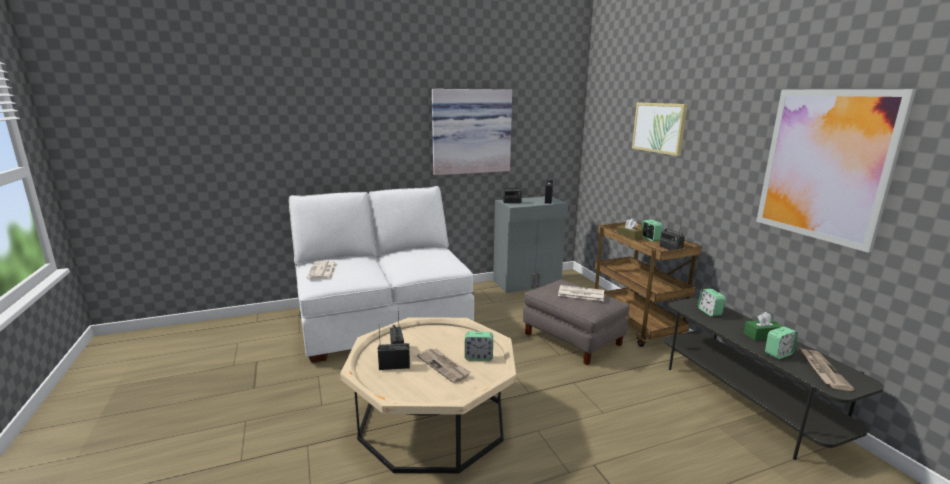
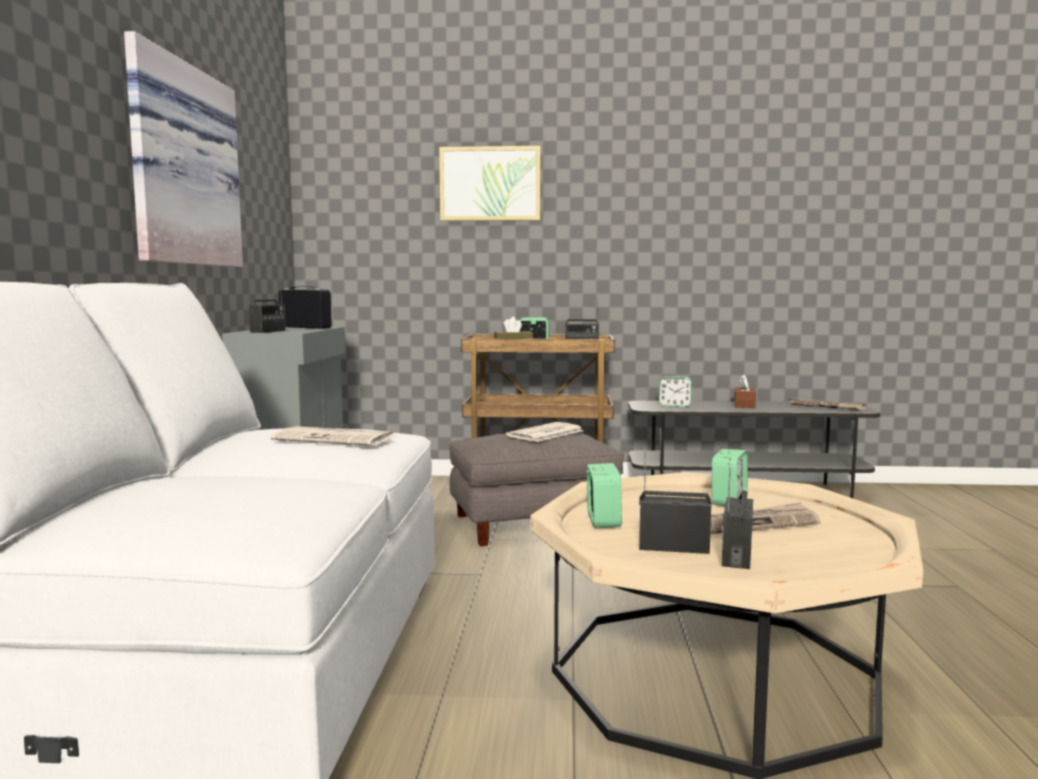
camera: 65 degrees left, 10 degrees down
newspaper [306,261,337,280] -> newspaper moved to [270,426,396,446]
green tissue box [744,312,784,341] -> brown tissue box [735,375,756,408]
picture [756,89,916,253] -> none
alarm clock [765,327,798,359] -> alarm clock moved to [587,463,622,528]

